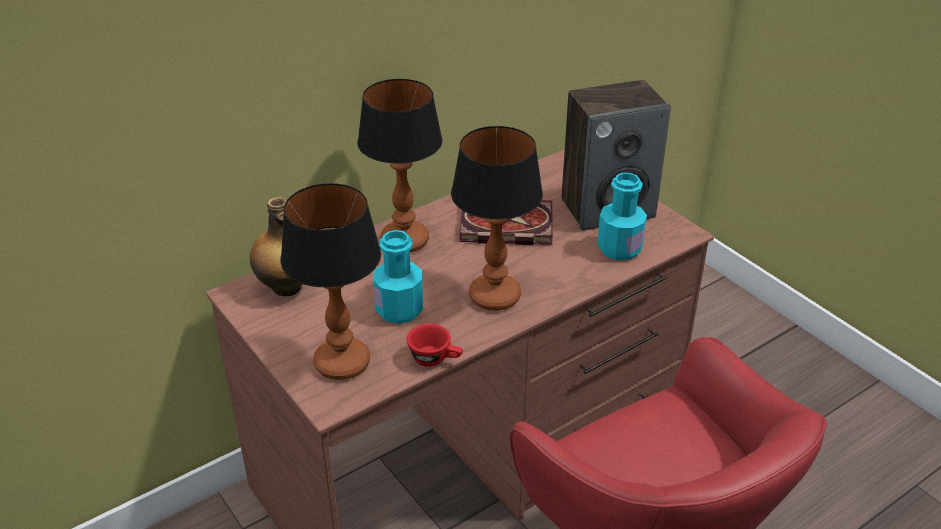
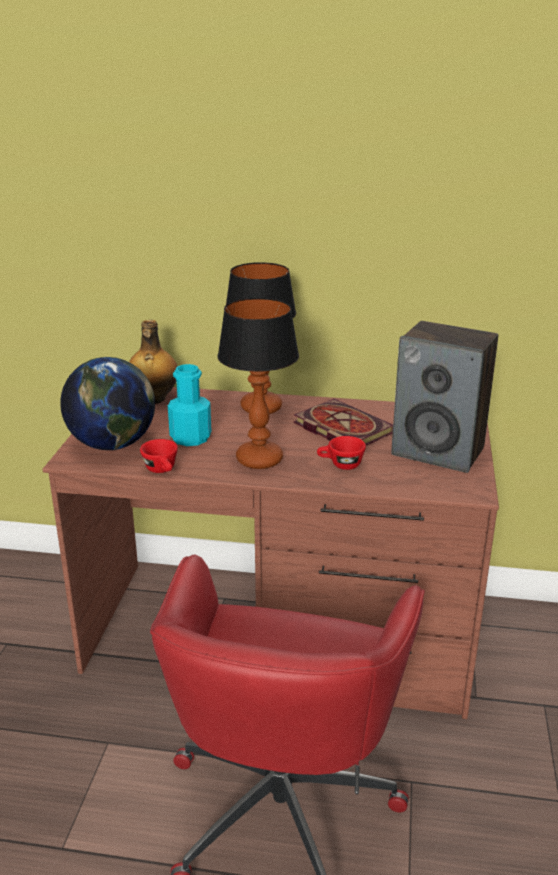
camera: 45 degrees right, 10 degrees down
table lamp [281,183,381,380] -> globe [60,357,155,450]
turquoise bottle [597,173,647,260] -> none
none -> red cup [317,436,366,470]

